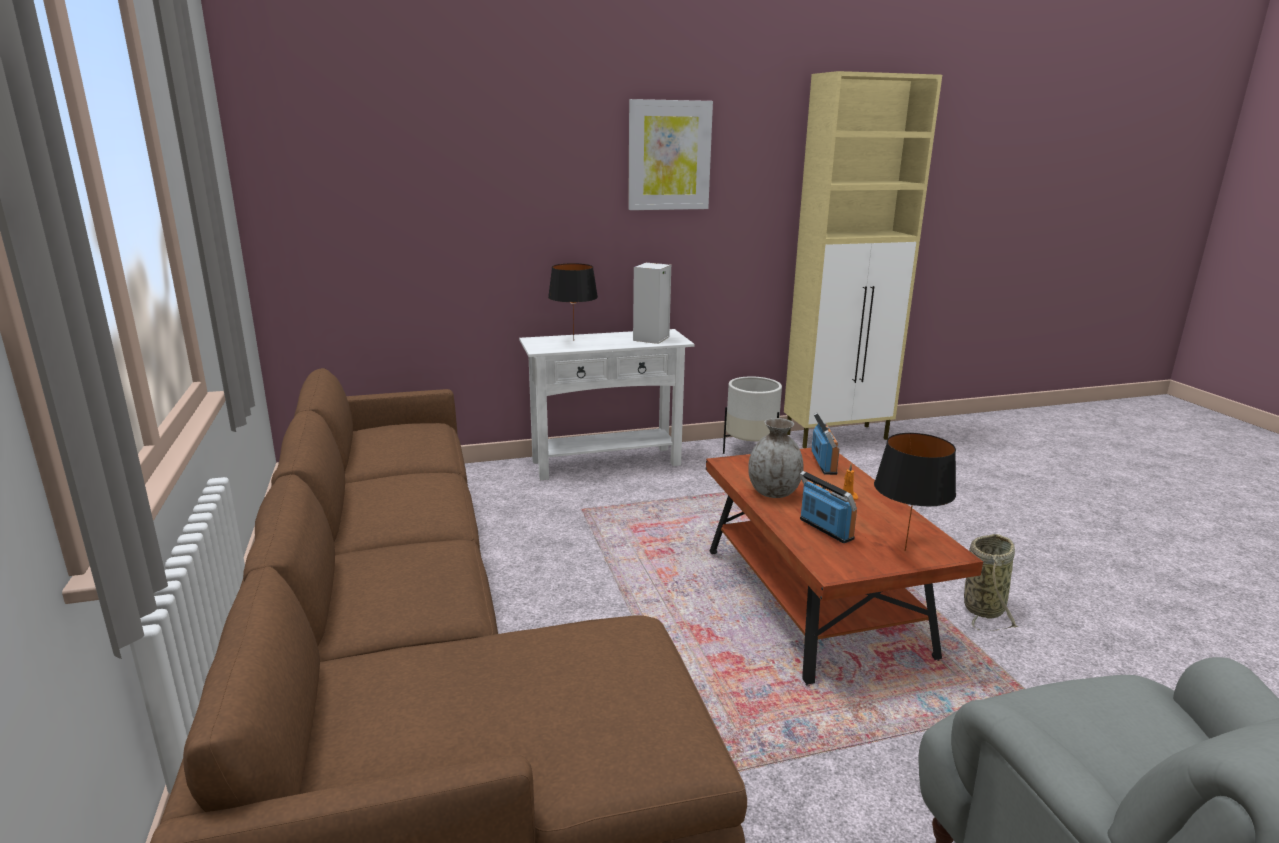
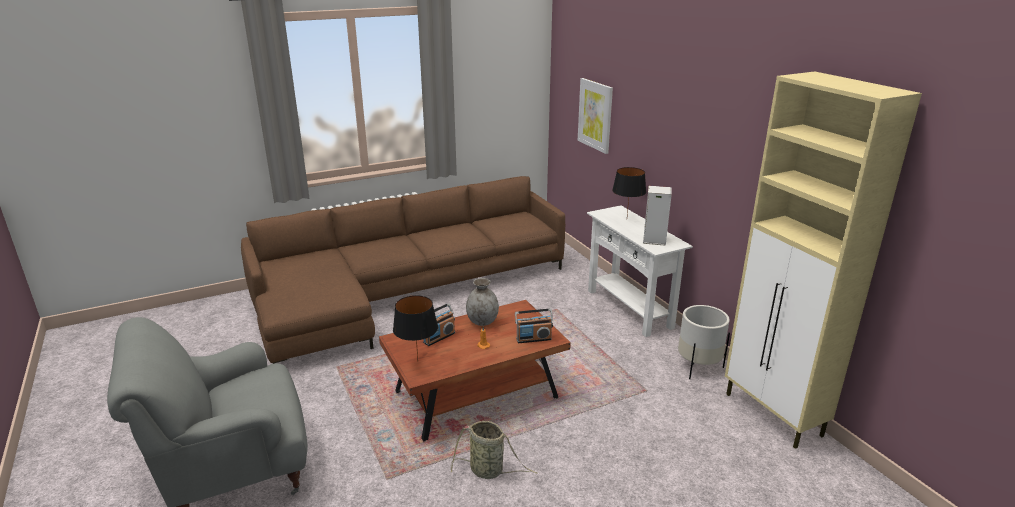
camera: 80 degrees right, 5 degrees up
picture [628,99,713,210] -> picture moved to [578,78,613,154]

